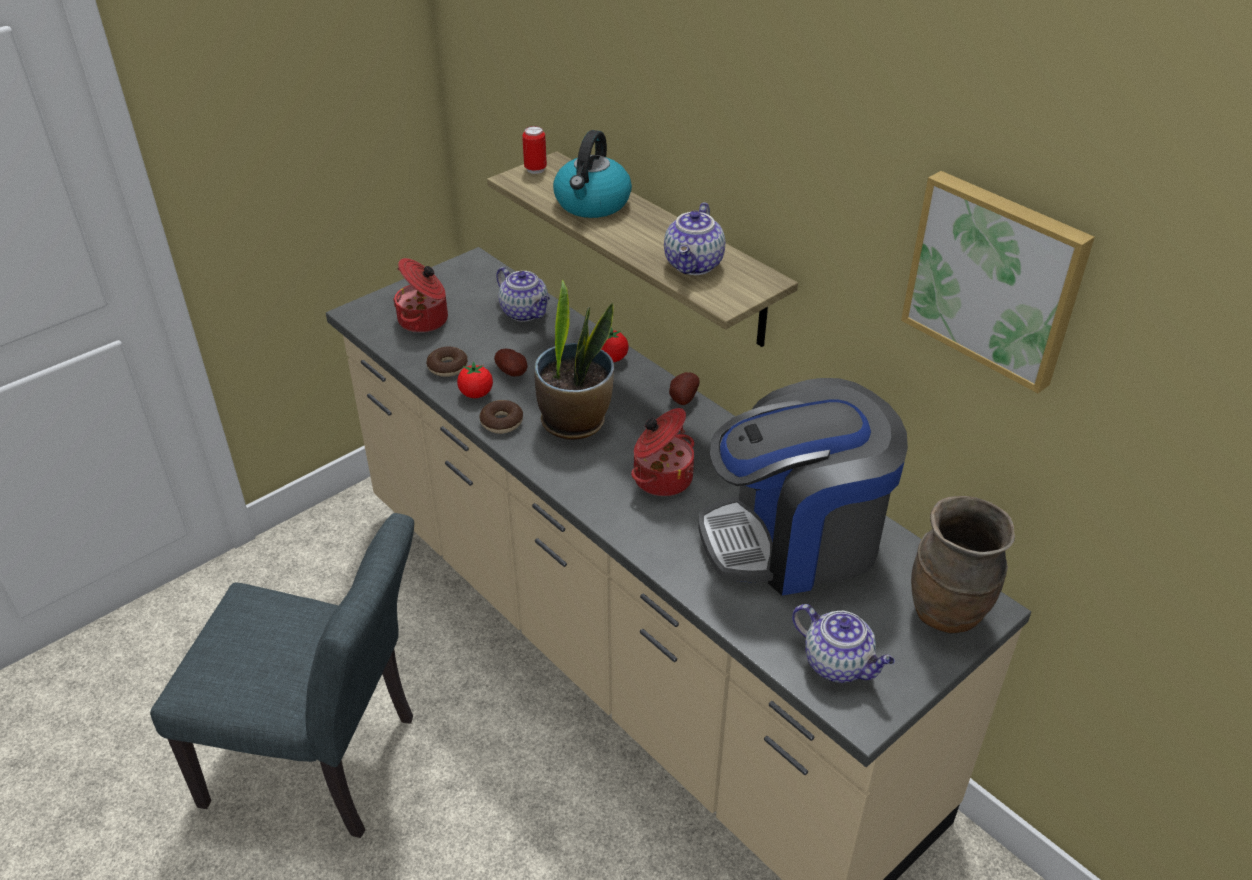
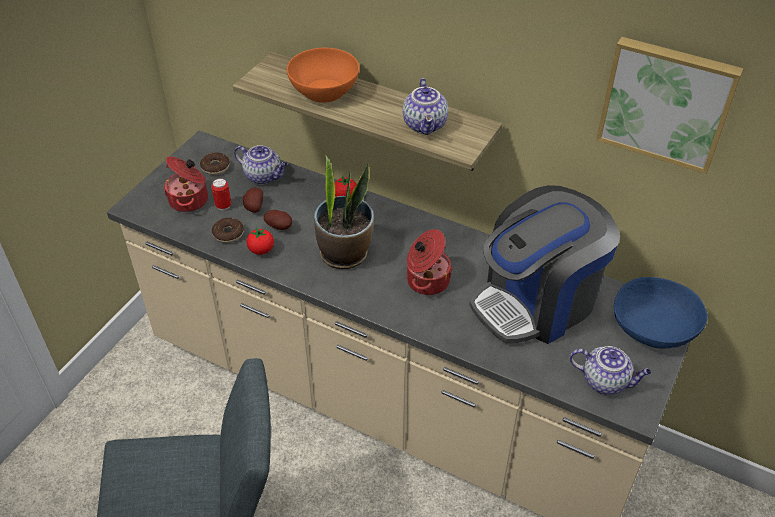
camera: 20 degrees left, 5 degrees up
donut [479,400,523,434] -> donut moved to [200,152,230,175]
can [522,126,547,174] -> can moved to [212,178,231,210]
kettle [553,130,632,218] -> orange bowl [287,48,359,103]
potato [669,372,700,405] -> potato moved to [243,188,263,213]
brown vase [911,496,1015,634] -> blue bowl [614,277,708,348]

